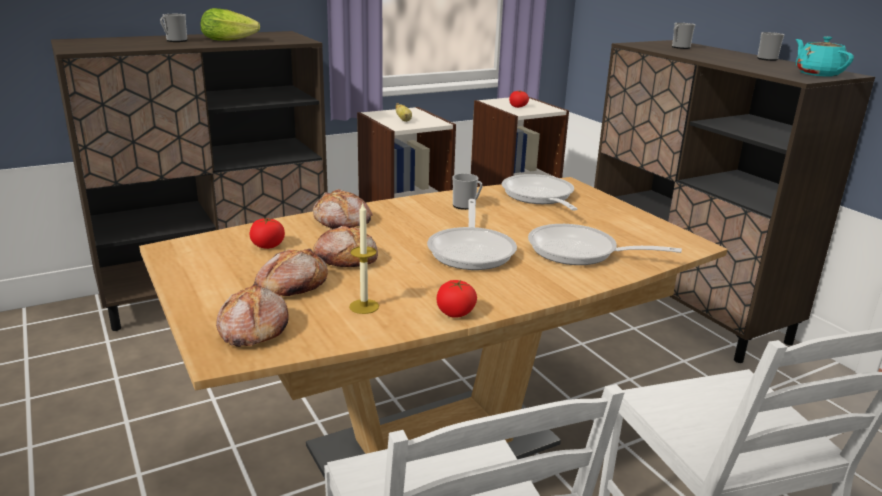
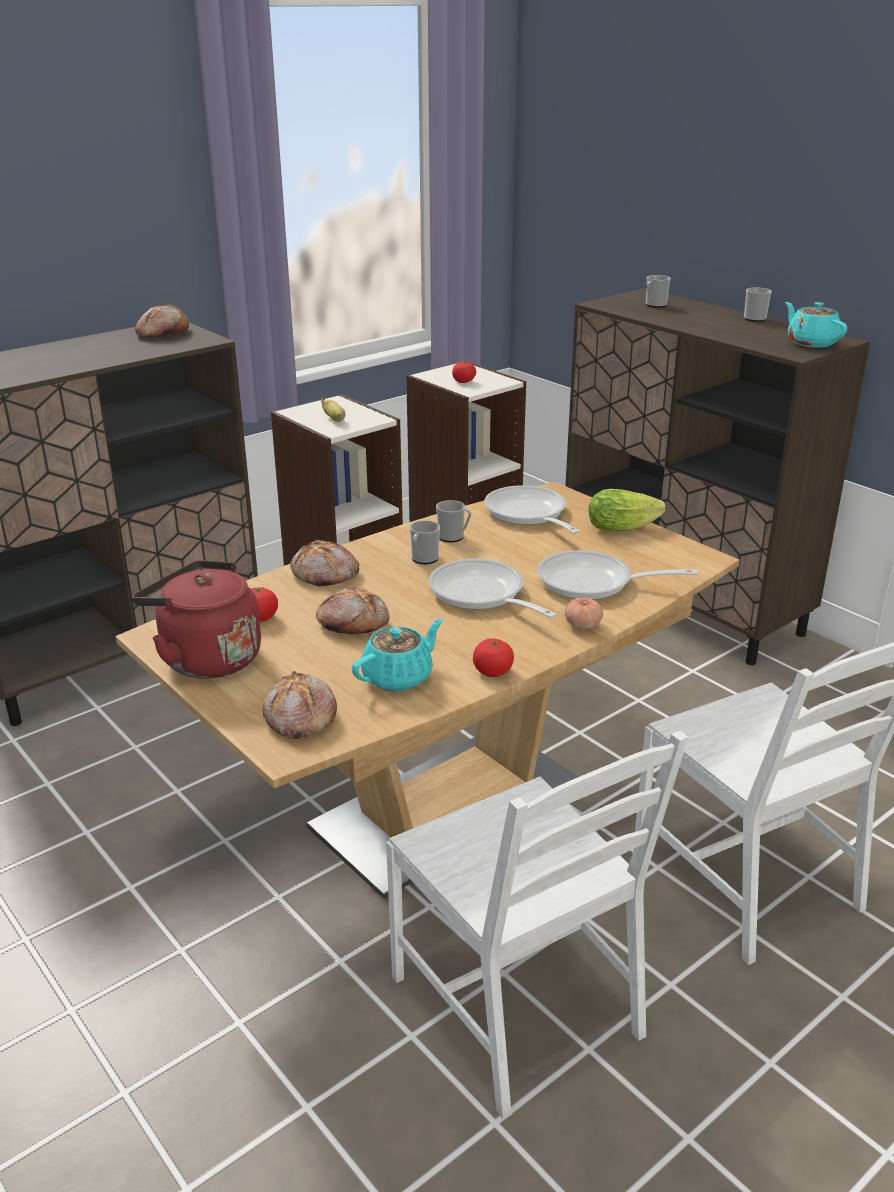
camera: 10 degrees left, 5 degrees up
mug [160,14,187,42] -> mug moved to [409,520,440,564]
lettuce [200,8,260,41] -> lettuce moved to [588,489,665,532]
bread [254,248,328,296] -> bread moved to [135,304,189,337]
candle [349,204,379,314] -> turquoise teapot [352,619,443,692]
frying pan [427,199,517,270] -> frying pan turned 150 degrees clockwise [429,559,557,618]
none -> red kettle [132,560,261,679]
none -> tomato [565,598,603,629]

